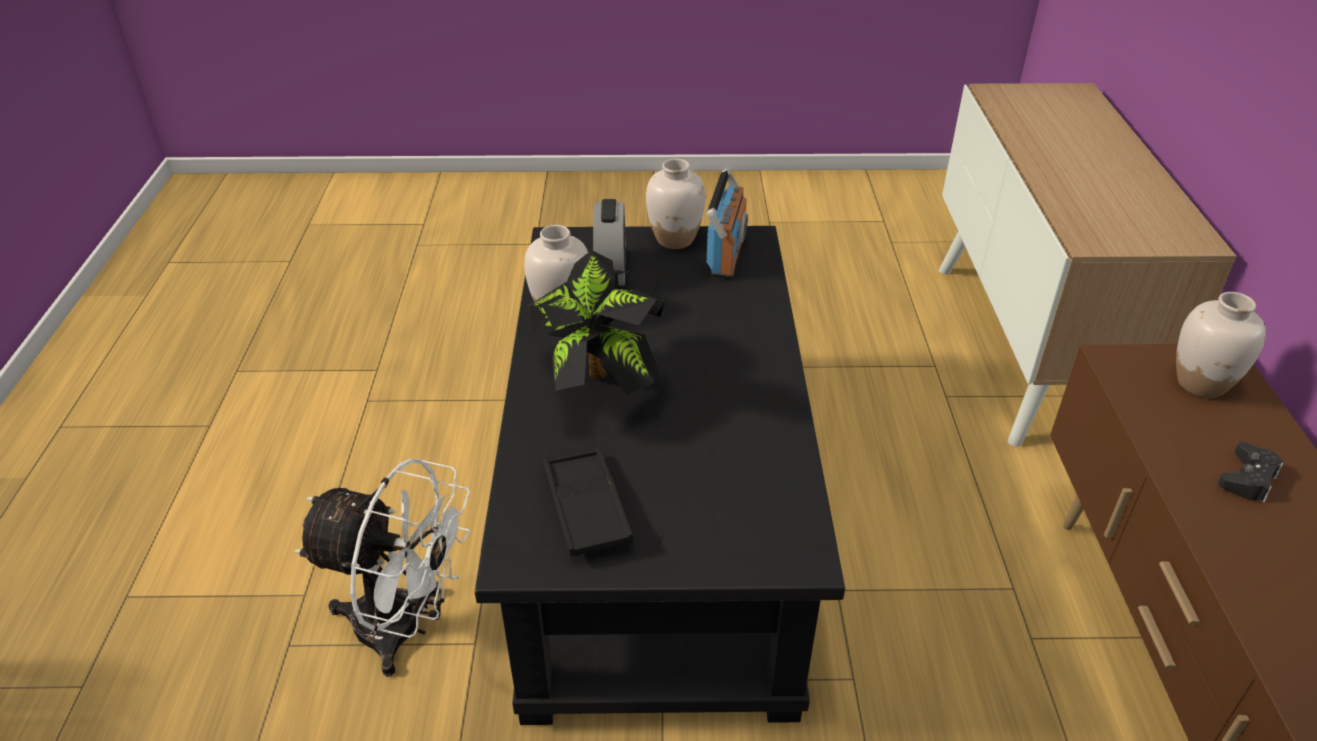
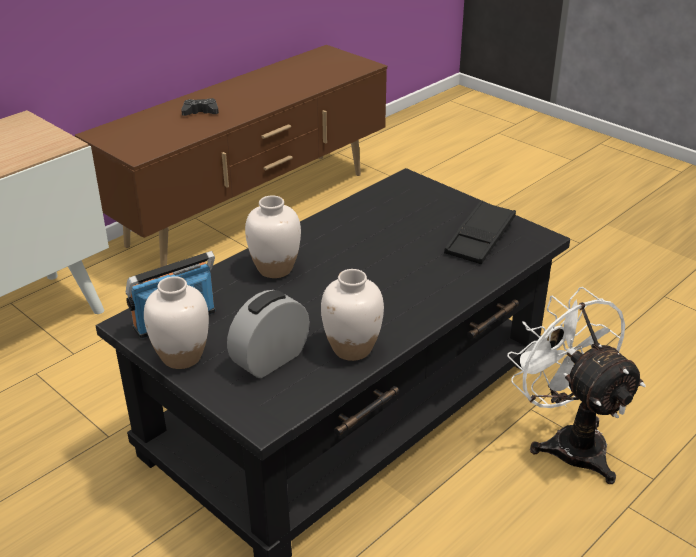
camera: 135 degrees left, 5 degrees down
potted plant [529,250,669,395] -> none
white vase [1176,292,1266,398] -> white vase moved to [245,195,301,278]

